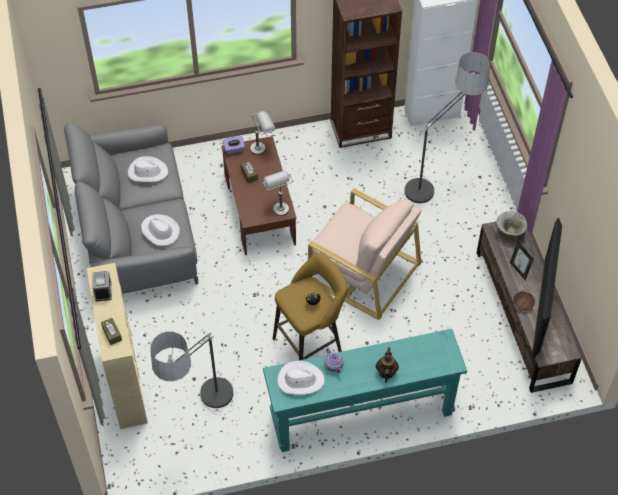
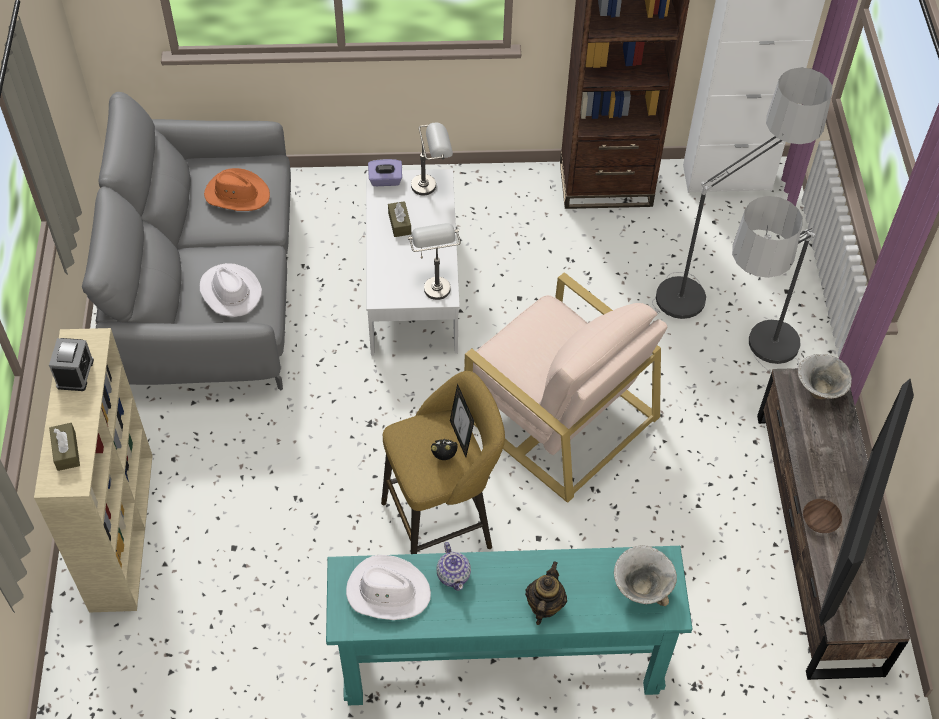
camera: 10 degrees right, 0 degrees up
white hat [128,156,168,182] -> orange hat [204,168,270,211]
floor lamp [151,332,234,415] -> floor lamp moved to [732,196,816,373]
brown coffee table [221,136,297,255] -> white coffee table [366,169,460,355]
picture frame [510,242,534,280] -> picture frame moved to [450,383,474,457]
none -> bowl [614,545,677,606]

